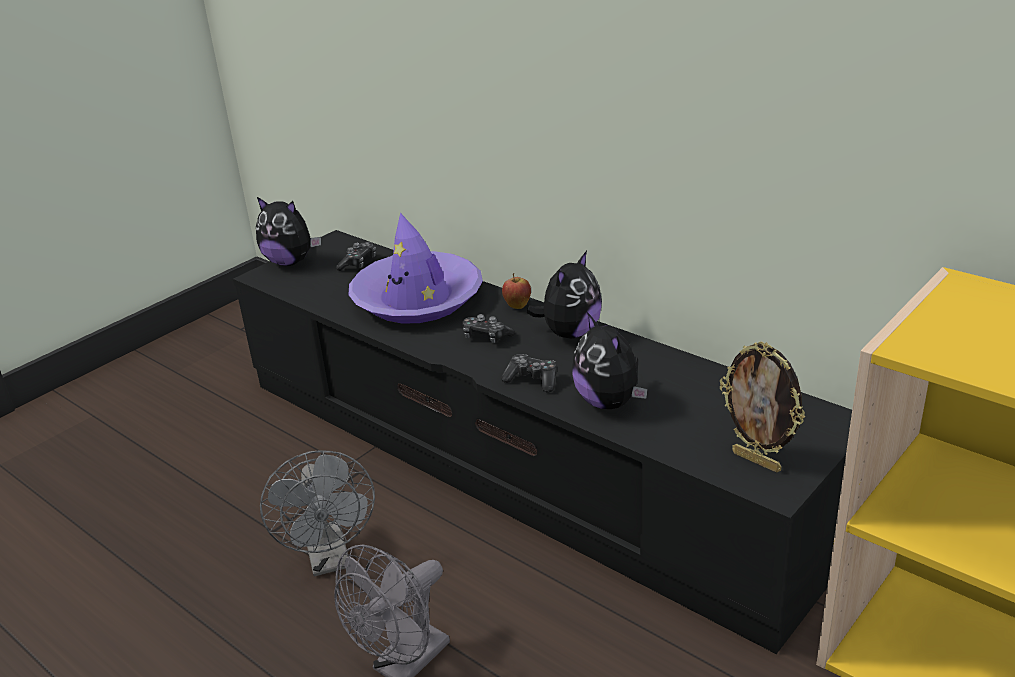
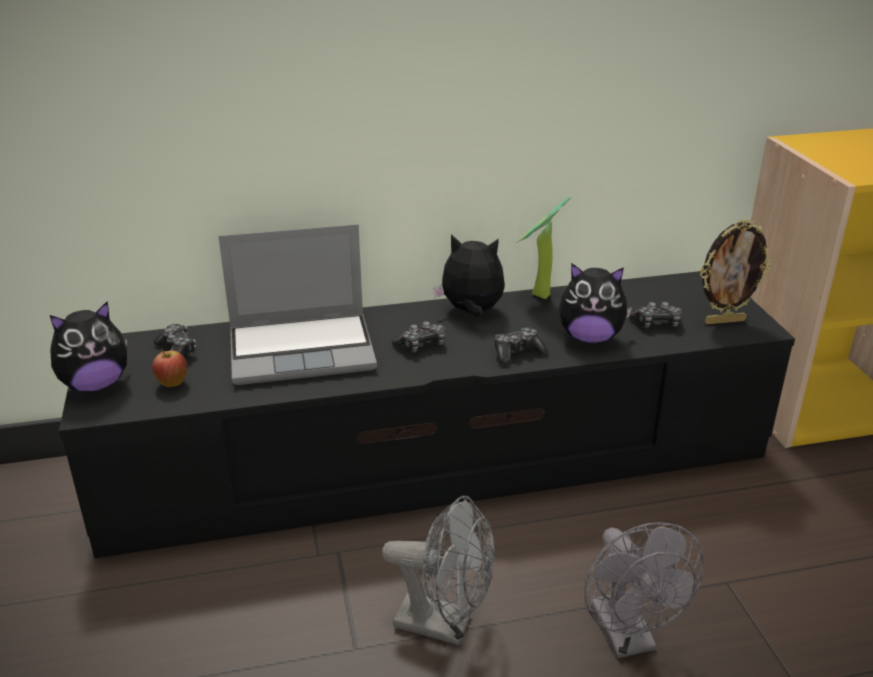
camera: 55 degrees left, 0 degrees up
purple hat [349,213,483,324] -> laptop [218,224,377,385]
apple [502,273,531,309] -> apple moved to [152,348,187,387]
plush toy [527,251,602,339] -> plush toy turned 60 degrees counterclockwise [433,234,505,316]
none -> potted plant [517,196,572,299]
none -> game controller [629,302,683,328]

